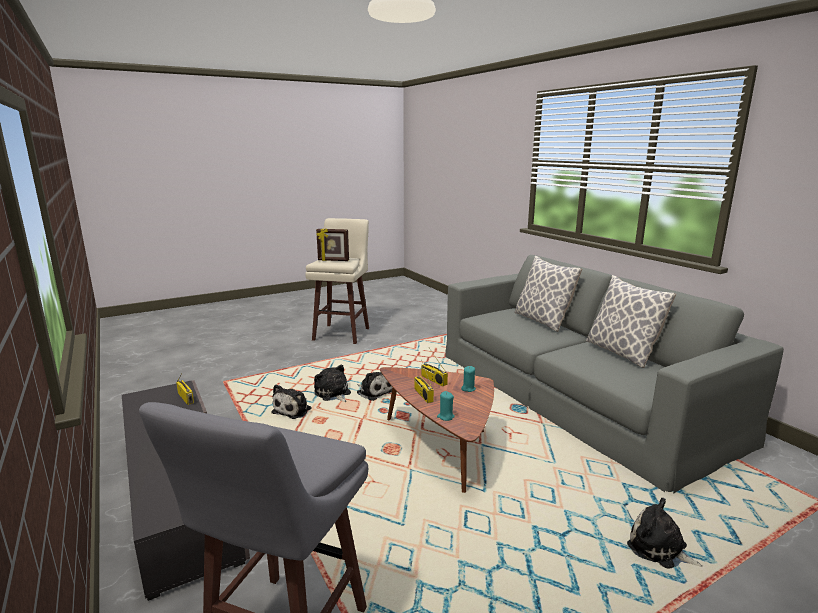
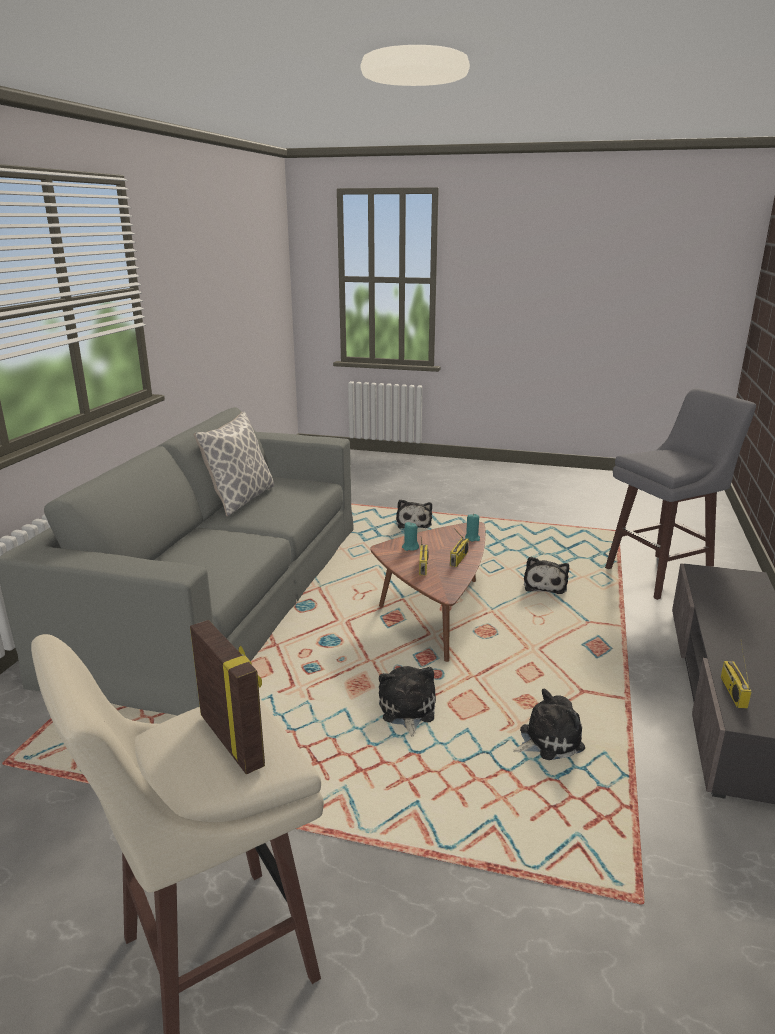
camera: 135 degrees left, 5 degrees up
plush toy [314,365,351,402] -> plush toy moved to [524,557,569,594]
pillow [514,256,582,332] -> none

